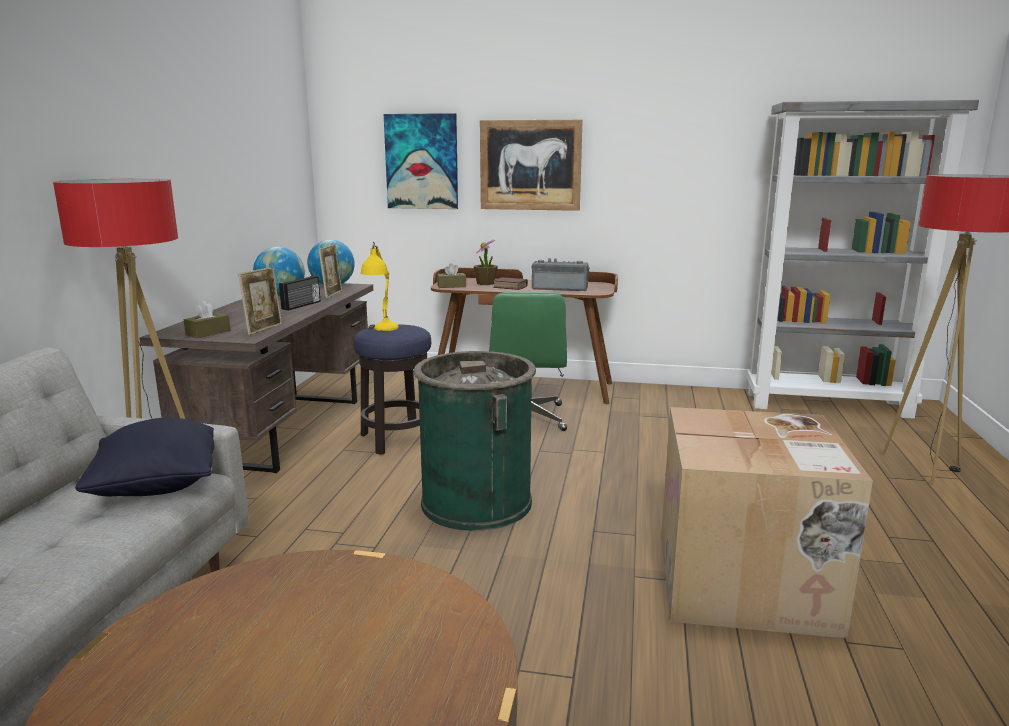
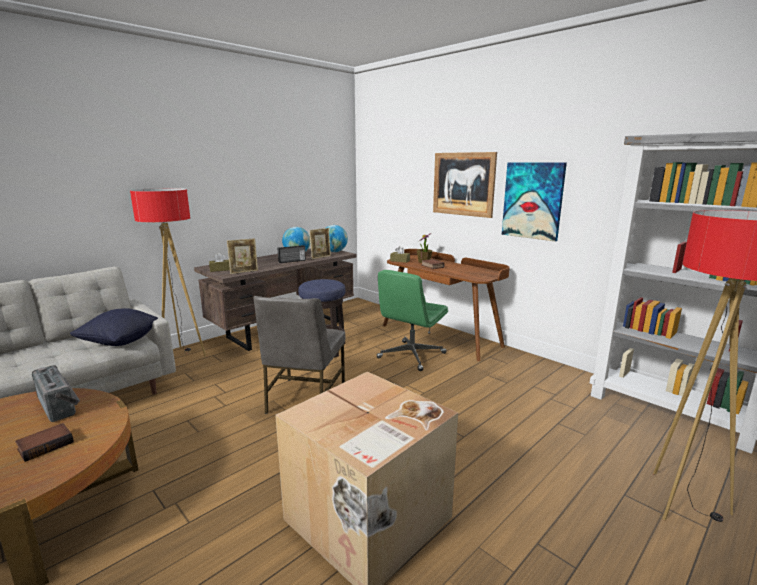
camera: 35 degrees right, 0 degrees up
yellow table lamp [361,242,399,331] -> none
picture [384,113,458,209] -> picture moved to [502,163,567,241]
green trash can [413,351,536,531] -> grey chair [254,296,345,414]
radio [531,258,589,291] -> radio moved to [32,365,80,422]
none -> book [15,423,74,462]

